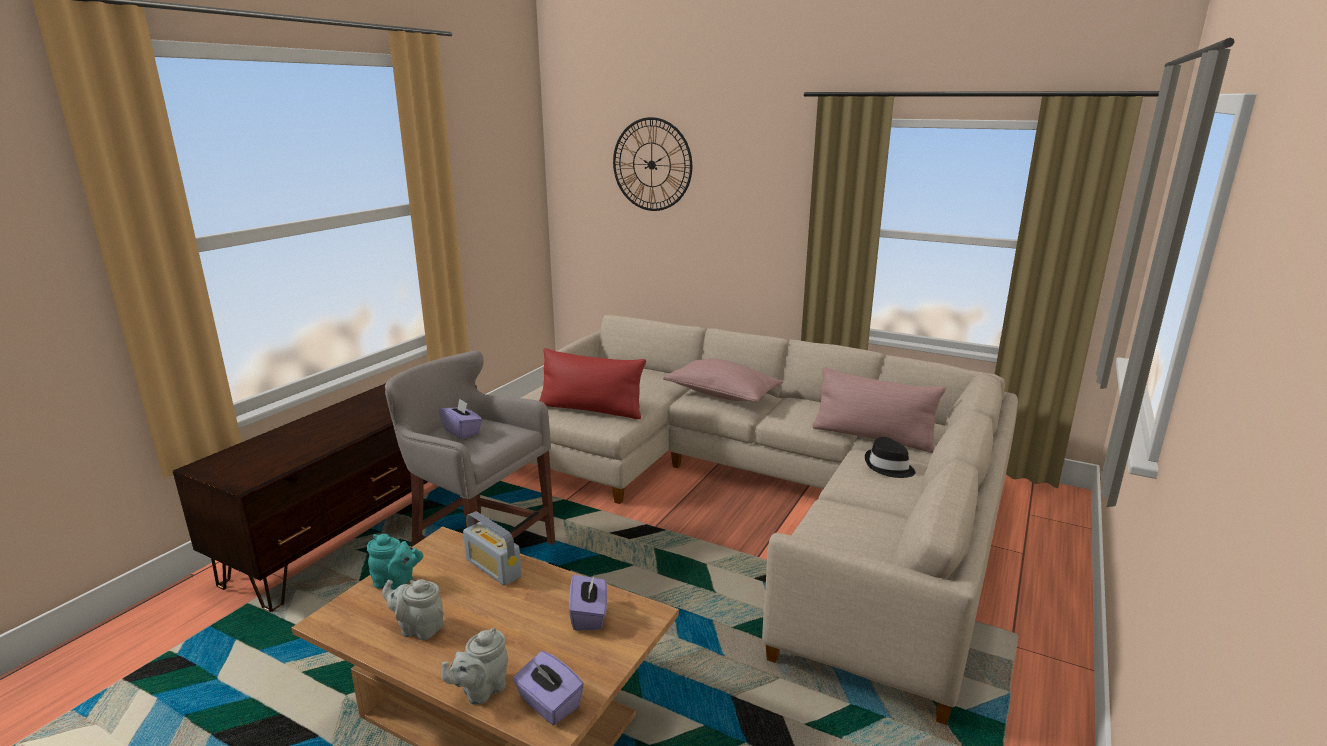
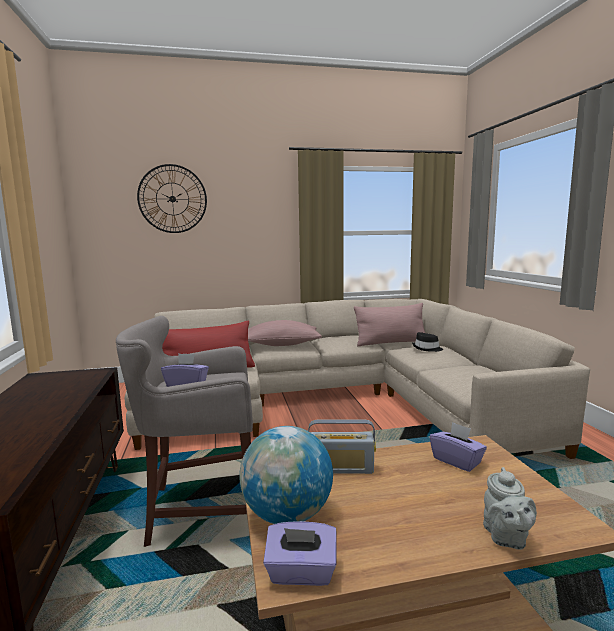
camera: 40 degrees left, 10 degrees down
turquoise teapot [367,534,423,590] -> globe [239,426,333,524]
grey teapot [382,579,444,640] -> none
purple tissue box [513,651,584,725] -> purple tissue box moved to [263,521,337,586]

